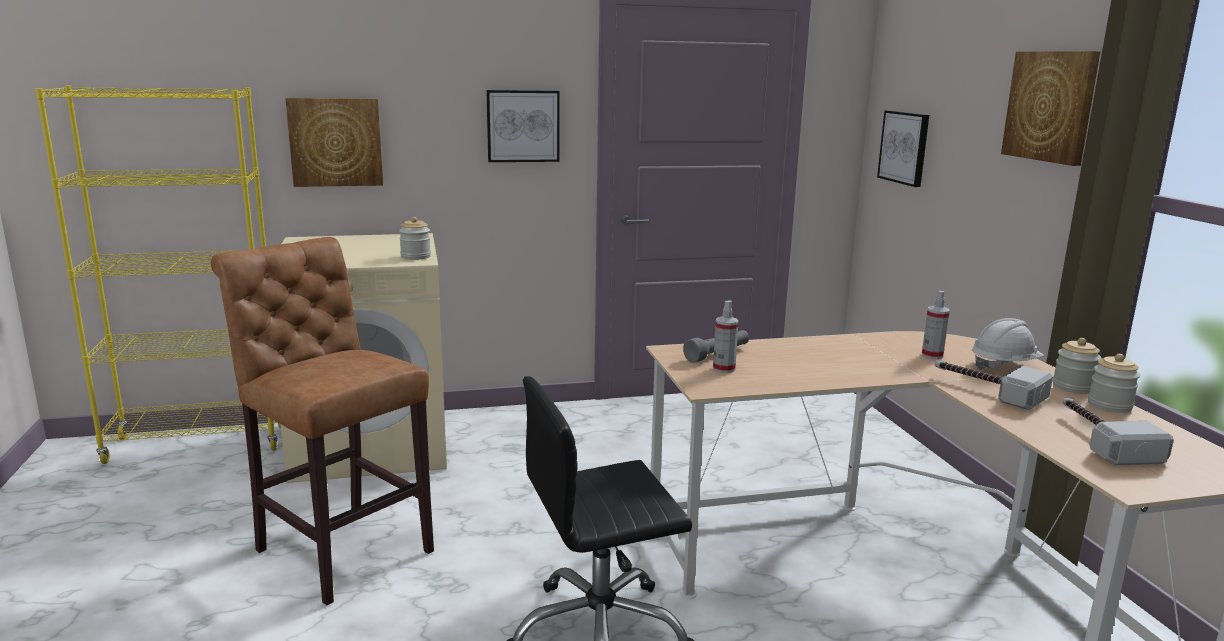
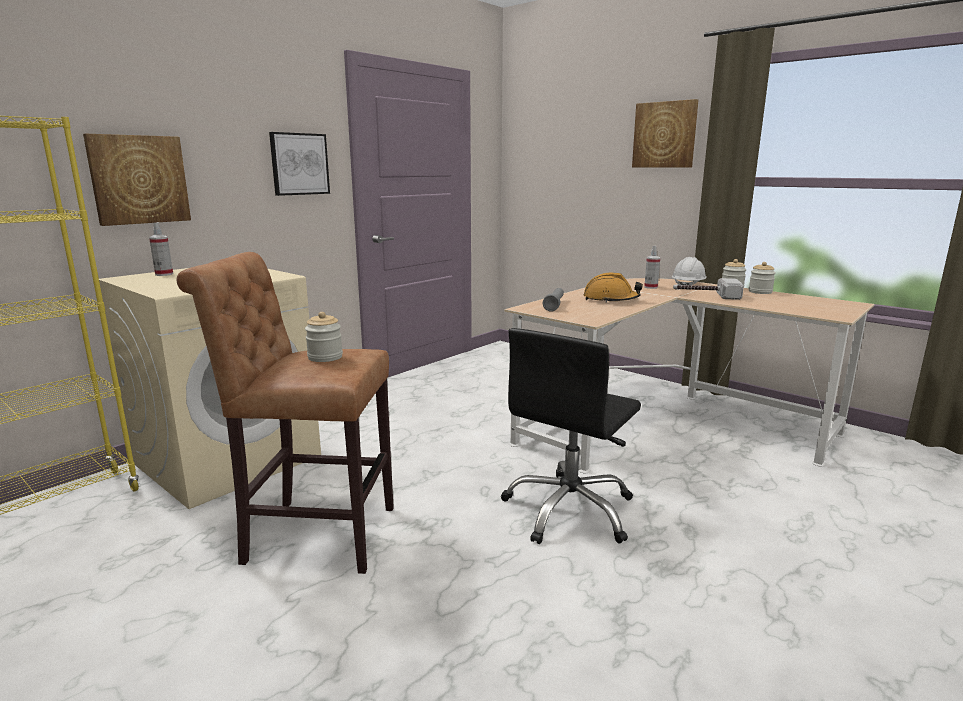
camera: 35 degrees left, 0 degrees up
jar [399,217,431,260] -> jar moved to [305,312,343,362]
spray bottle [713,300,739,373] -> spray bottle moved to [149,222,173,276]
picture [877,110,929,187] -> none
hammer [1063,398,1174,465] -> none
none -> orange hard hat [584,273,643,303]

